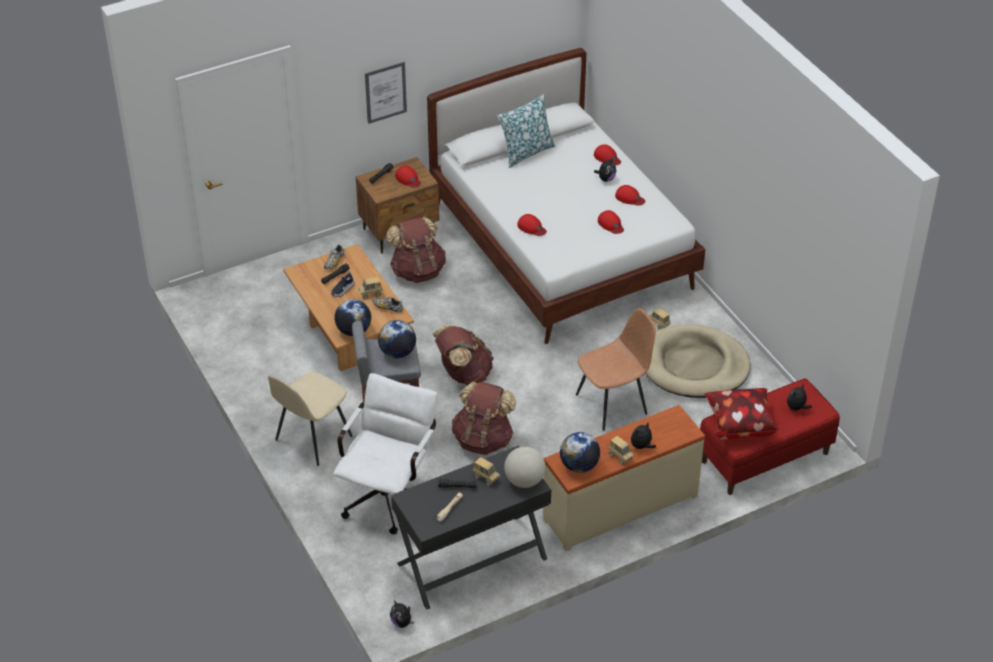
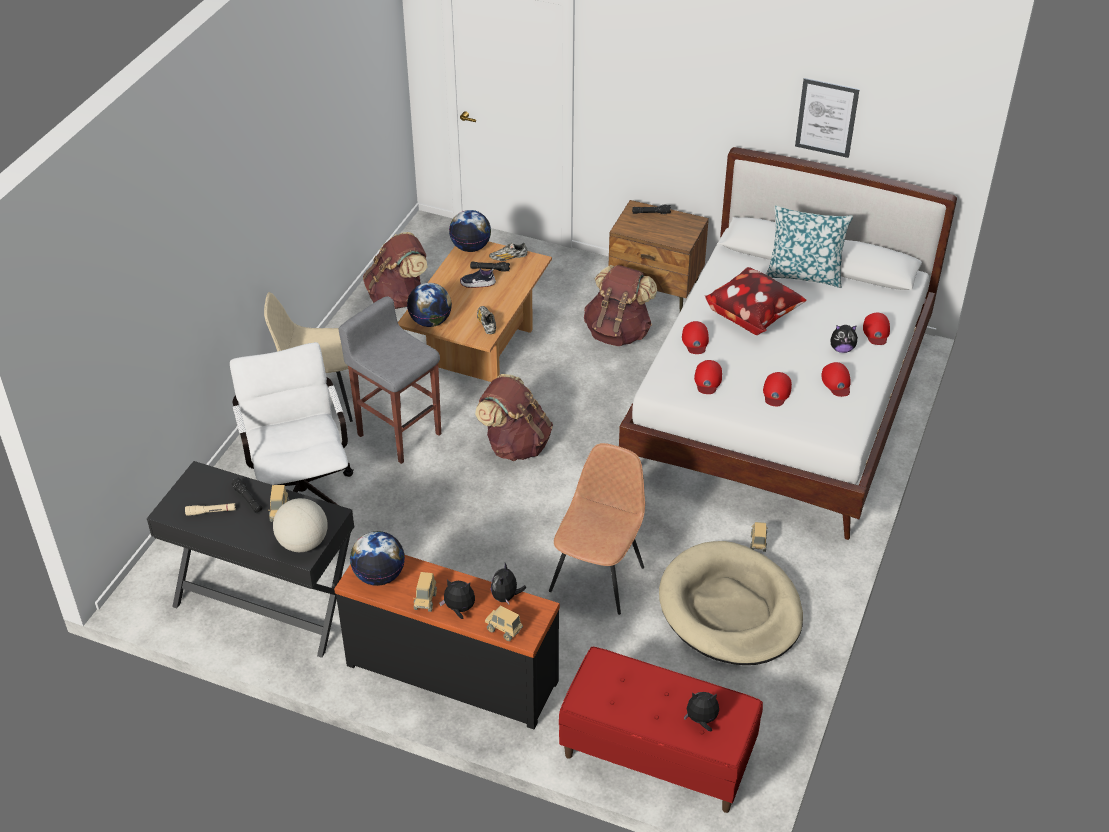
camera: 50 degrees right, 0 degrees up
white office chair [333,373,437,534] -> white office chair turned 90 degrees counterclockwise [230,342,353,505]
toy truck [358,277,383,299] -> toy truck moved to [485,605,523,641]
picture [365,62,407,124] -> picture moved to [795,78,860,158]
globe [378,320,416,358] -> globe moved to [449,210,491,252]
plush toy [390,600,414,628] -> plush toy moved to [491,563,527,604]
red cap [395,166,421,188] -> red cap moved to [694,360,722,394]
brown backpack [452,382,516,455] -> brown backpack moved to [363,232,428,309]
beige dresser [543,405,705,551] -> black dresser [334,555,560,729]
brown chair [576,308,656,431] -> brown chair turned 90 degrees counterclockwise [549,443,645,615]
pillow [704,388,779,440] -> pillow moved to [705,267,807,335]

